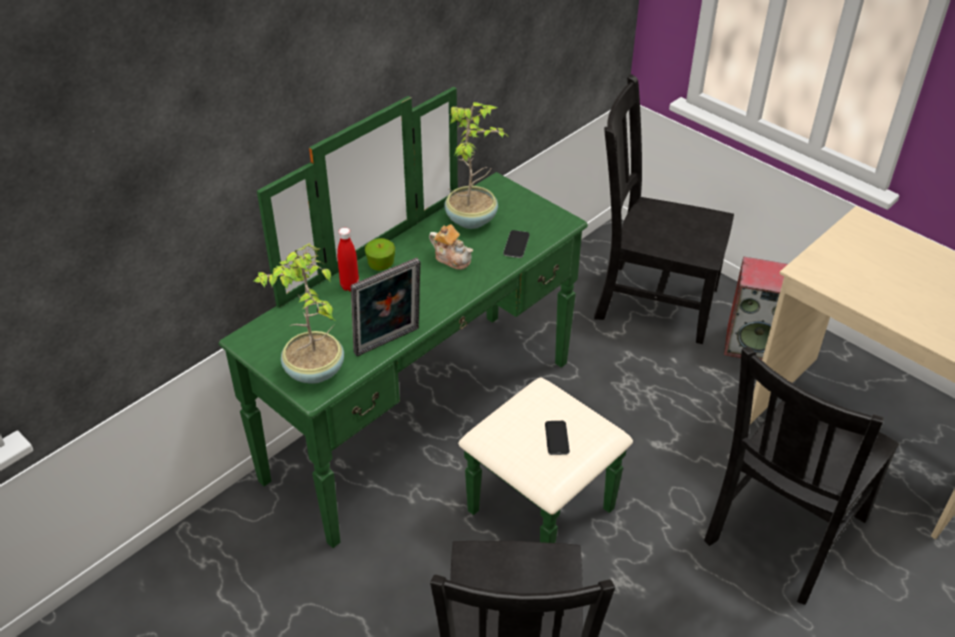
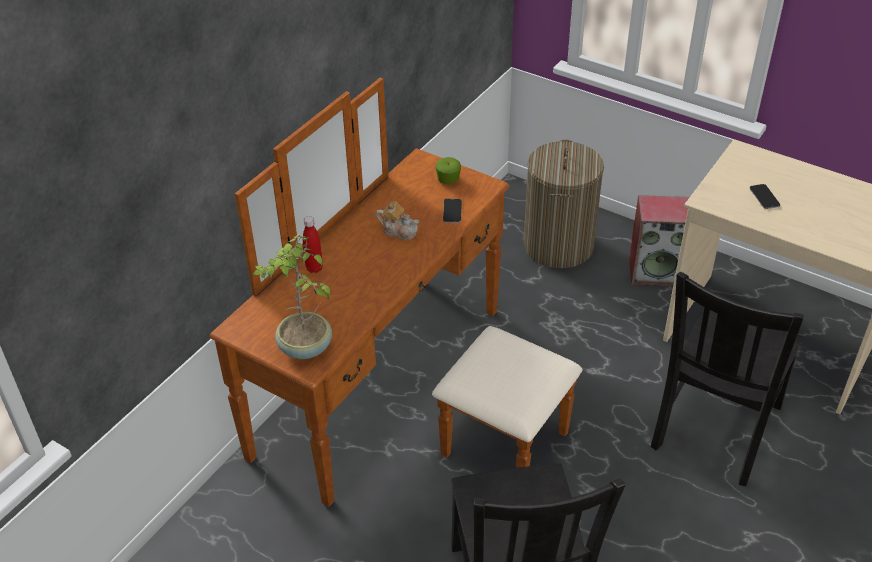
camera: 10 degrees left, 0 degrees up
green dresser [219,87,633,548] -> brown dresser [210,78,583,507]
picture frame [351,258,421,356] -> none
apple [365,238,395,271] -> apple moved to [435,157,461,185]
potted plant [444,102,508,229] -> none
phone [545,421,570,455] -> phone moved to [750,184,780,209]
black chair [594,74,734,344] -> laundry basket [524,139,604,268]

